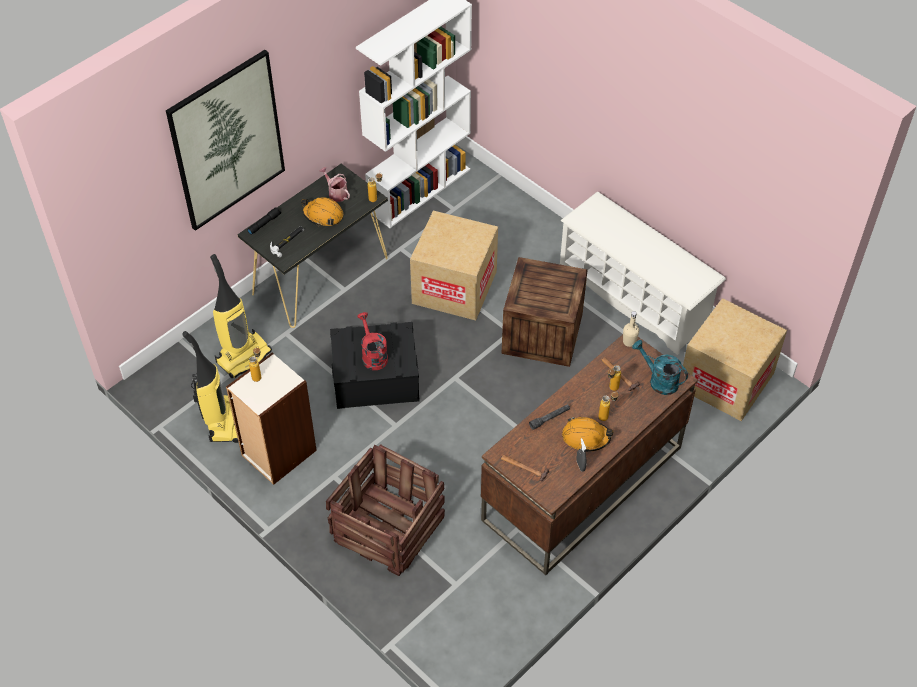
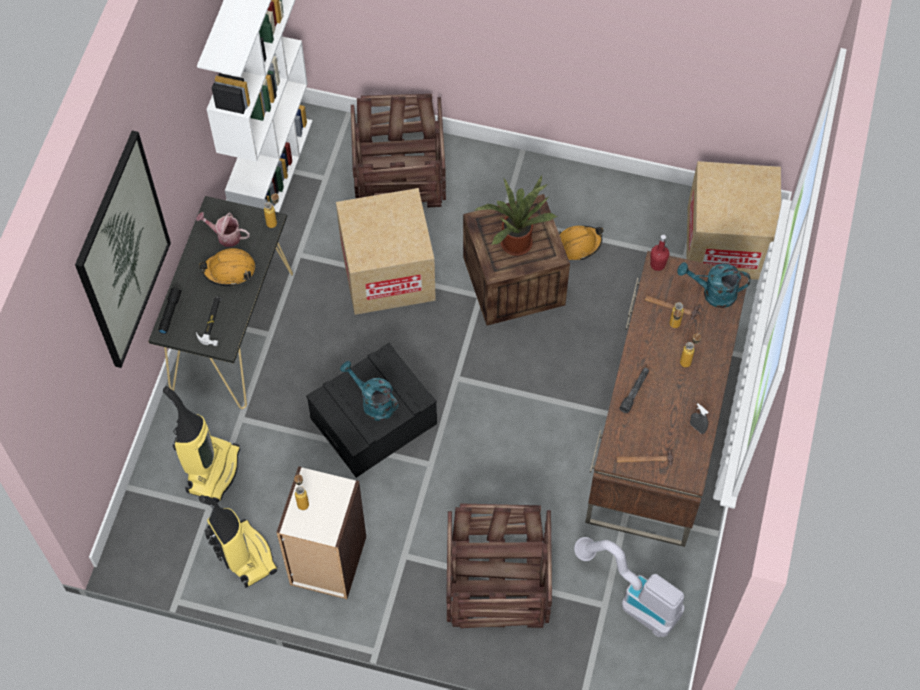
camera: 30 degrees left, 10 degrees up
red watering can [357,312,388,370] -> turquoise watering can [340,361,399,421]
white shoe rack [560,192,726,355] -> none
orange hard hat [562,416,614,452] -> orange hard hat moved to [559,226,604,260]
beige bottle [623,311,639,347] -> red bottle [650,234,669,271]
none -> crate [351,94,446,208]
none -> potted plant [475,175,557,256]
none -> vacuum cleaner [574,537,684,637]

